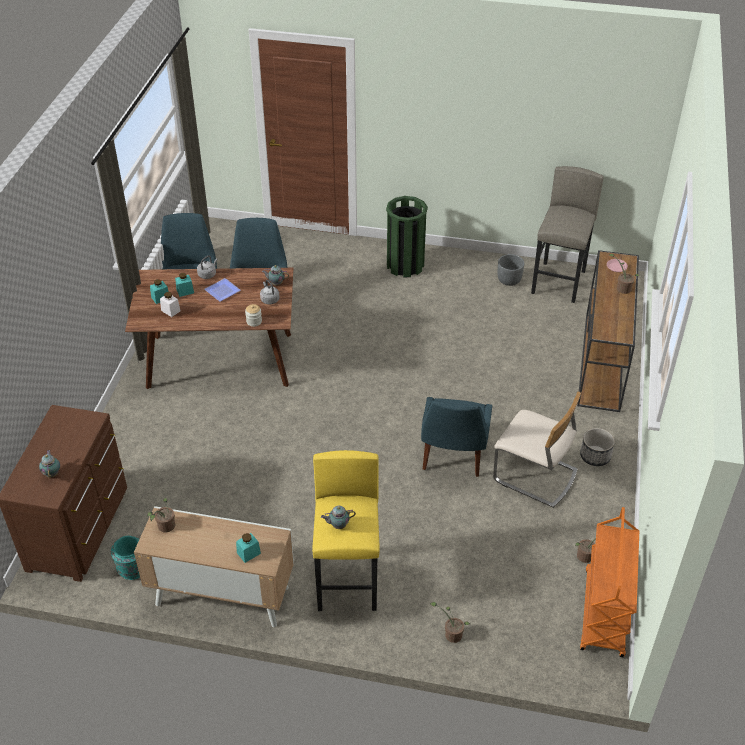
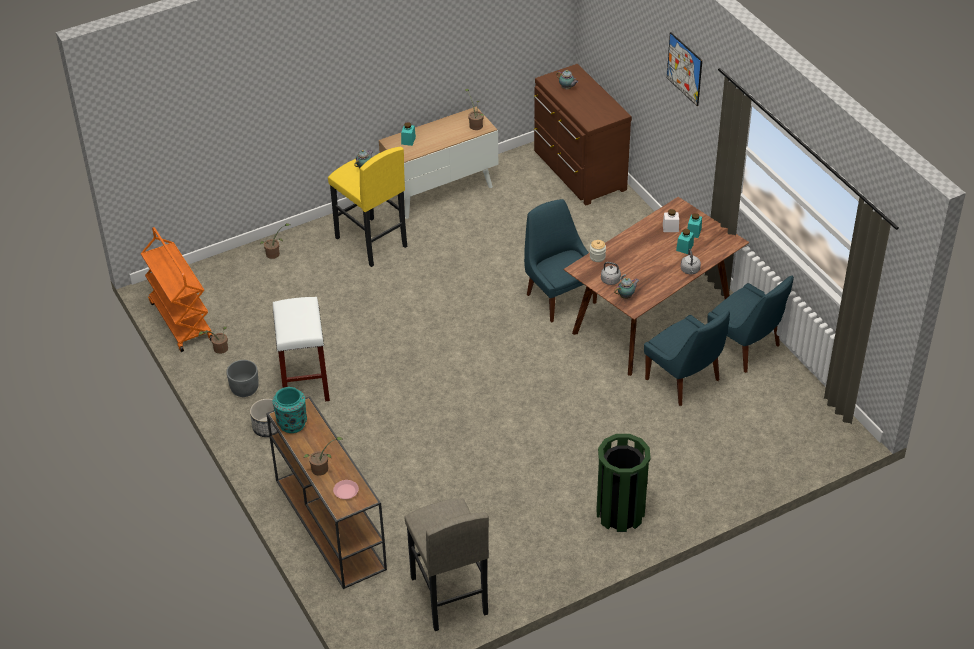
camera: 140 degrees right, 0 degrees up
turquoise vase [111,536,140,580] -> turquoise vase moved to [273,387,307,433]
plate [204,278,241,302] -> none
blue chair [421,397,492,477] -> blue chair moved to [524,199,597,323]
beige chair [493,391,581,508] -> white stool [273,297,330,402]
grey planter [498,254,524,286] -> grey planter moved to [226,360,259,397]
none -> picture [667,32,702,106]

